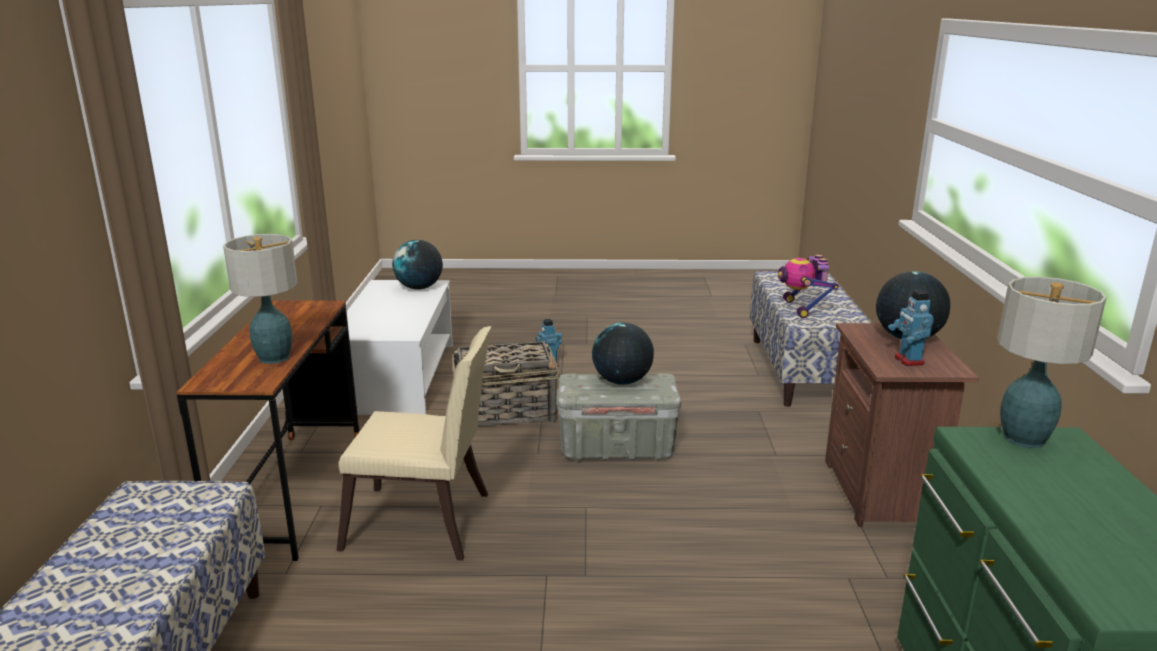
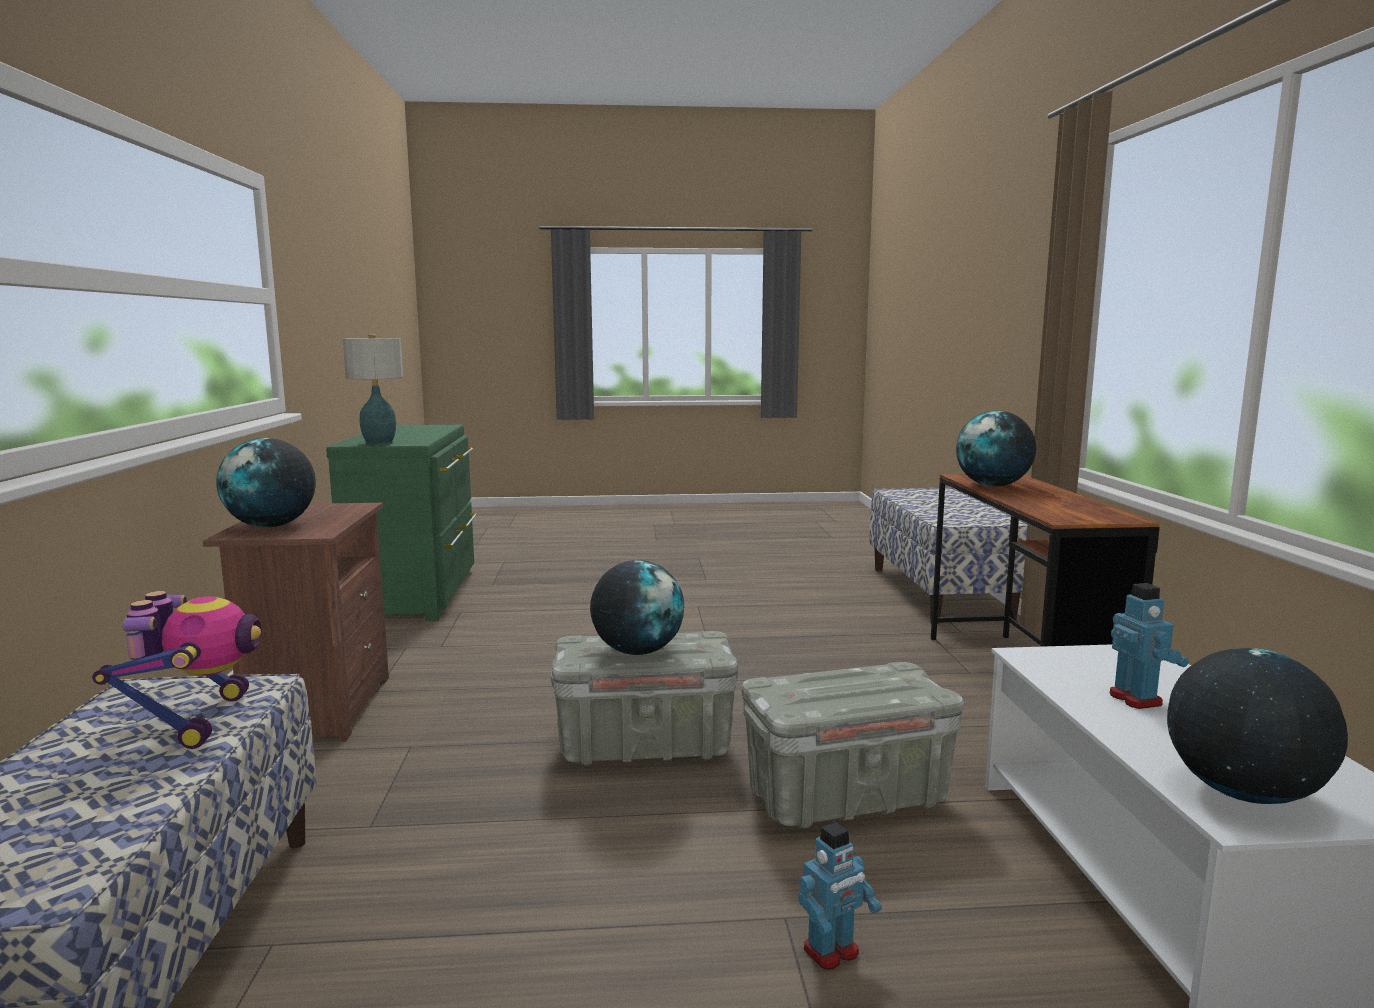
camera: 175 degrees right, 10 degrees down
table lamp [223,234,298,364] -> globe [956,411,1036,487]
beige chair [337,326,491,561] -> none
basket [452,341,559,427] -> grey storage box [742,662,964,829]
toy robot [888,290,934,366] -> toy robot moved to [1109,583,1189,709]

